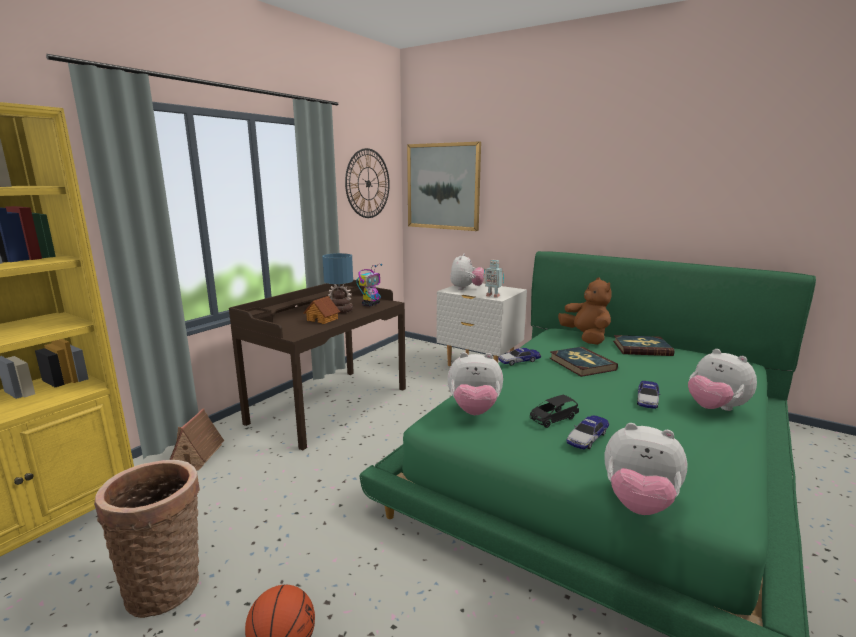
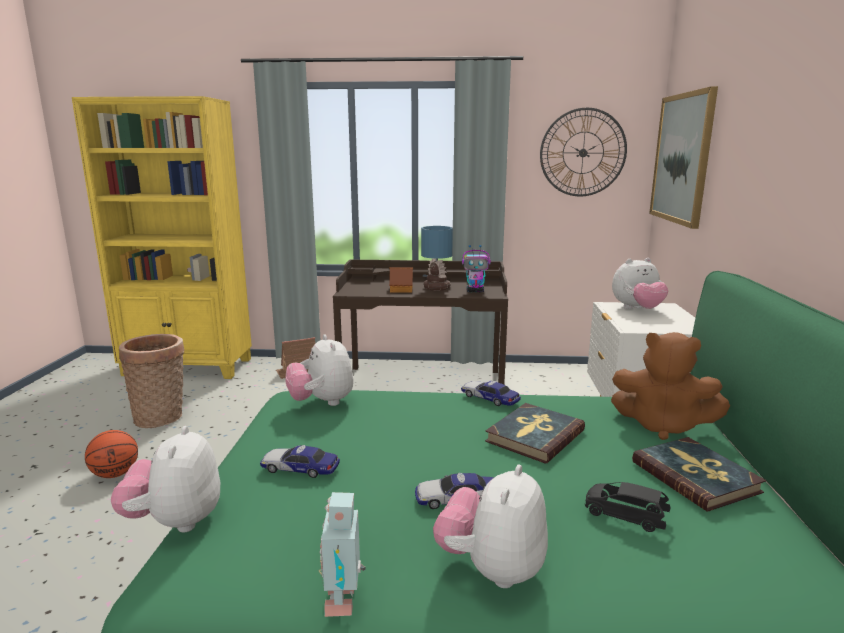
camera: 60 degrees right, 0 degrees up
toy robot [484,260,504,298] -> toy robot moved to [318,492,366,617]
black toy car [530,394,579,428] -> black toy car moved to [585,482,670,532]
brown plush toy [558,277,612,345] -> brown plush toy turned 75 degrees clockwise [611,332,730,440]

